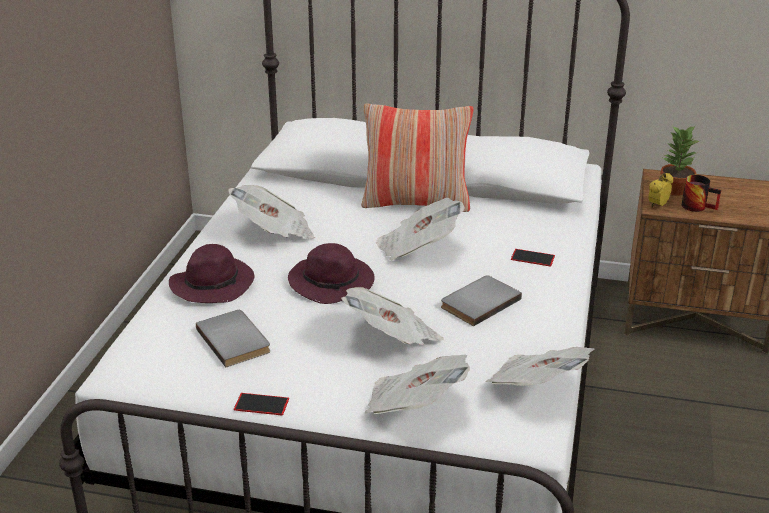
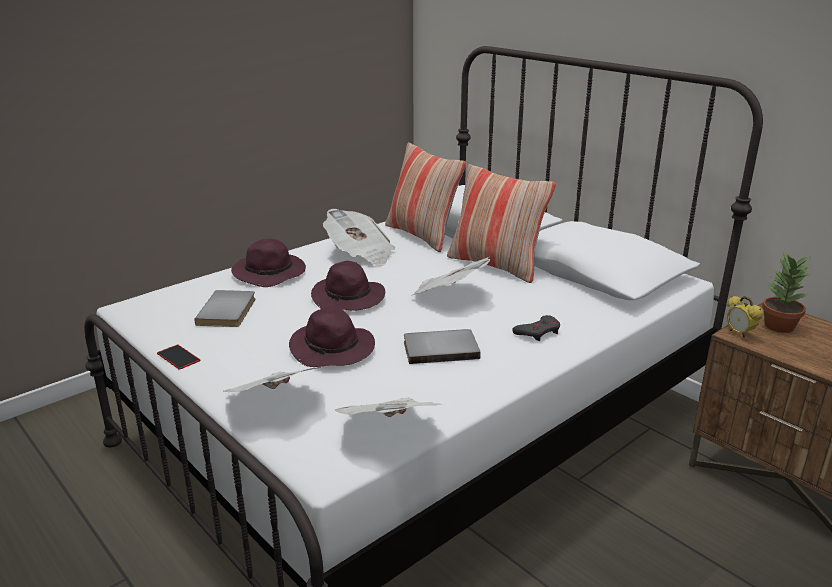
camera: 35 degrees right, 5 degrees down
newspaper [341,287,443,345] -> purple hat [289,307,375,367]
phone [511,249,555,266] -> grey game controller [512,315,560,341]
alarm clock [648,173,673,208] -> alarm clock turned 105 degrees counterclockwise [727,296,763,338]
mug [682,175,721,212] -> none
none -> pillow [385,142,466,252]

